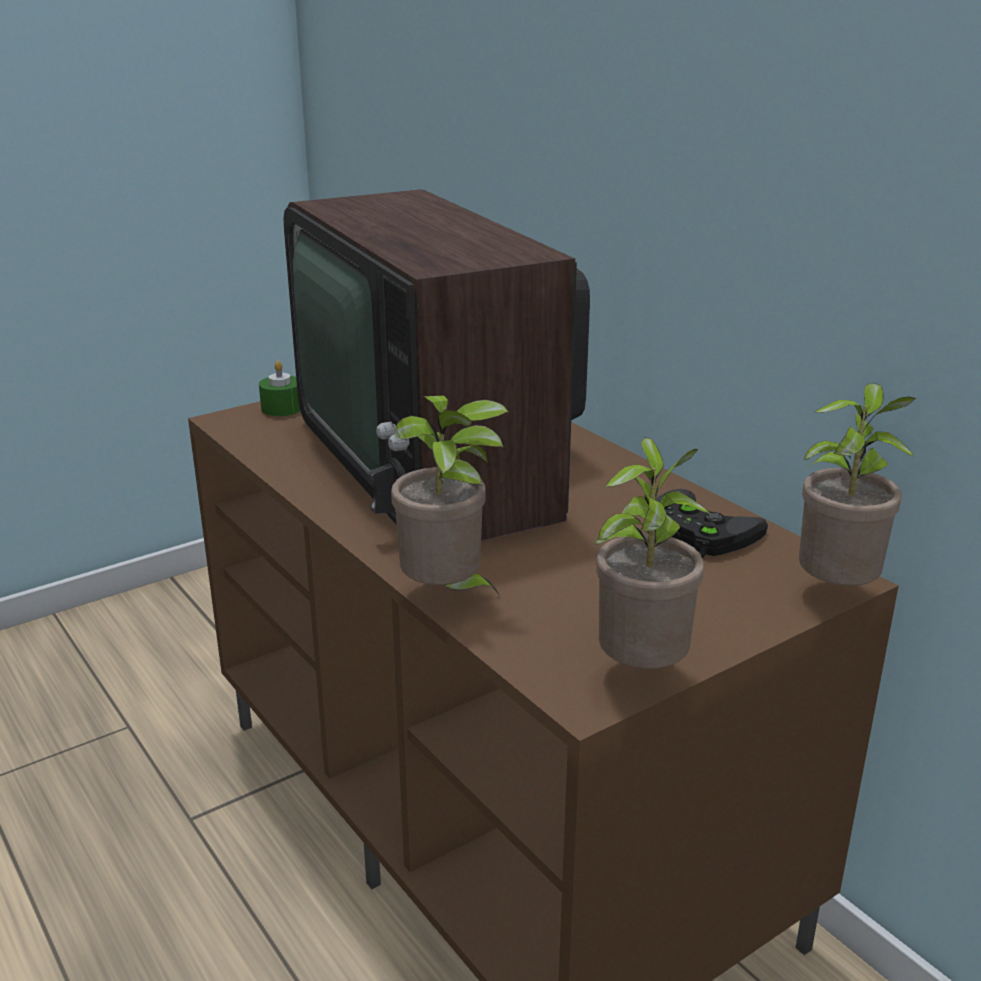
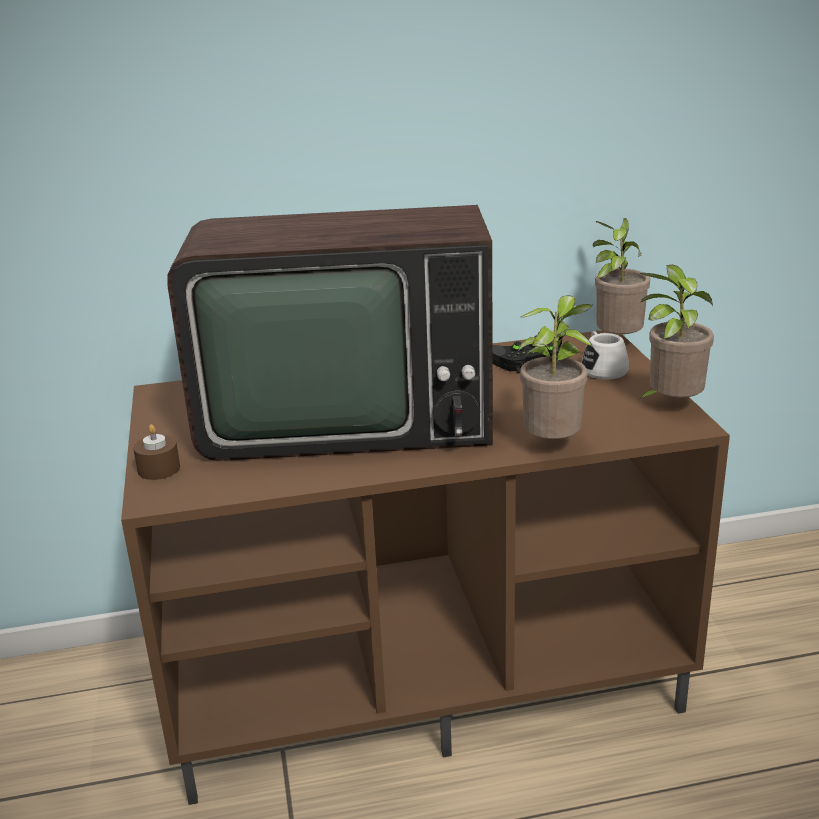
camera: 65 degrees left, 0 degrees up
green candle [259,361,300,416] -> brown candle [133,424,180,480]
none -> white mug [582,331,629,379]

